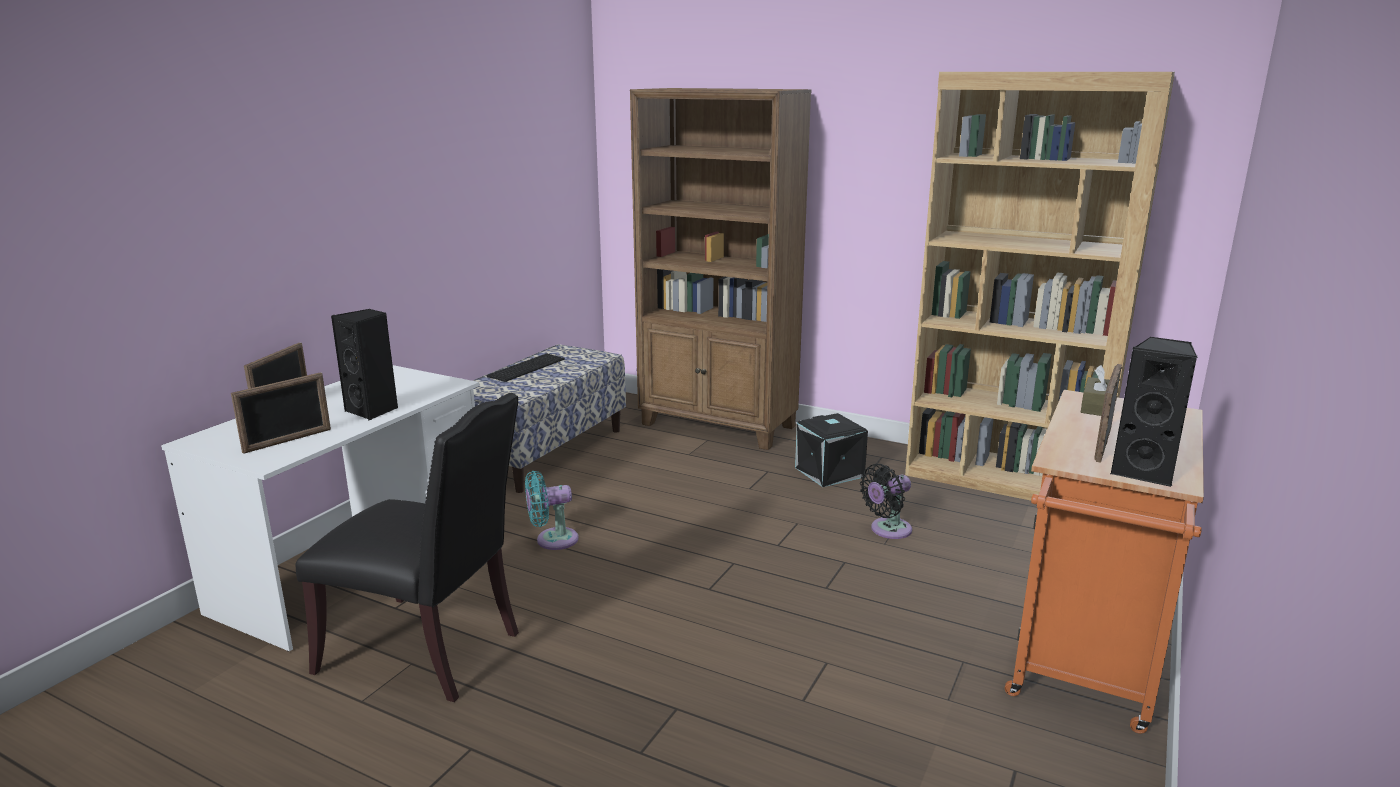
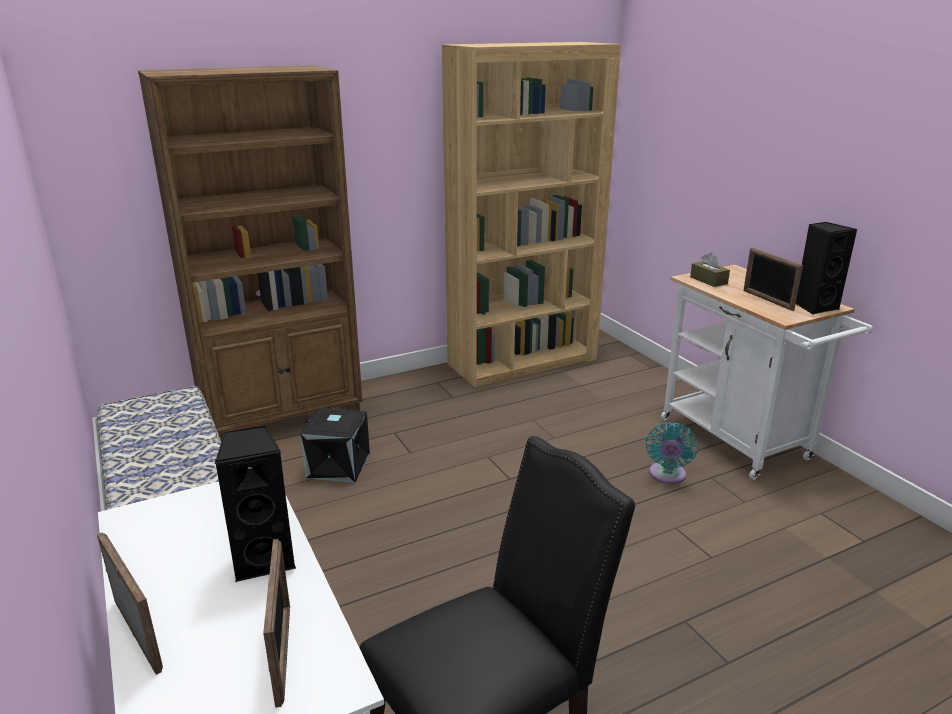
camera: 55 degrees left, 5 degrees up
keyboard [487,354,565,382] -> none
turquoise fan [525,471,579,550] -> turquoise fan moved to [646,422,698,484]
black storage box [795,413,868,487] -> black storage box moved to [301,408,370,483]
black fan [860,464,912,539] -> none
orange cart [1005,390,1204,733] -> white cart [661,265,873,480]

